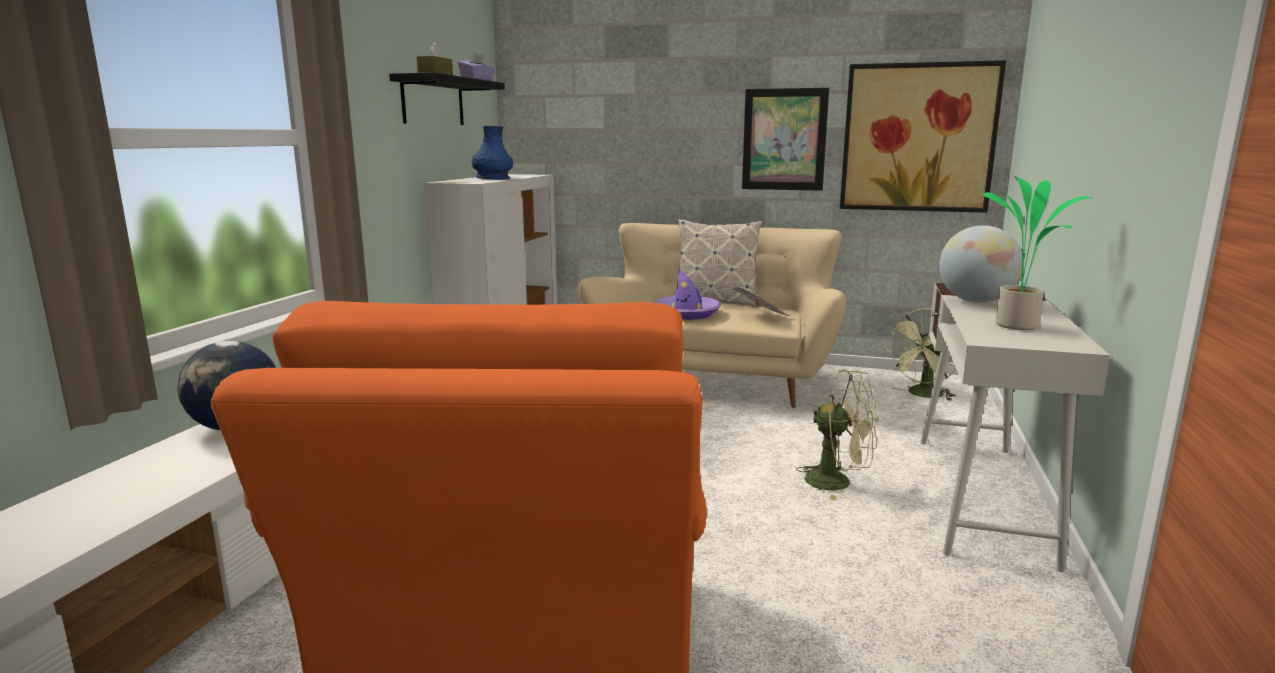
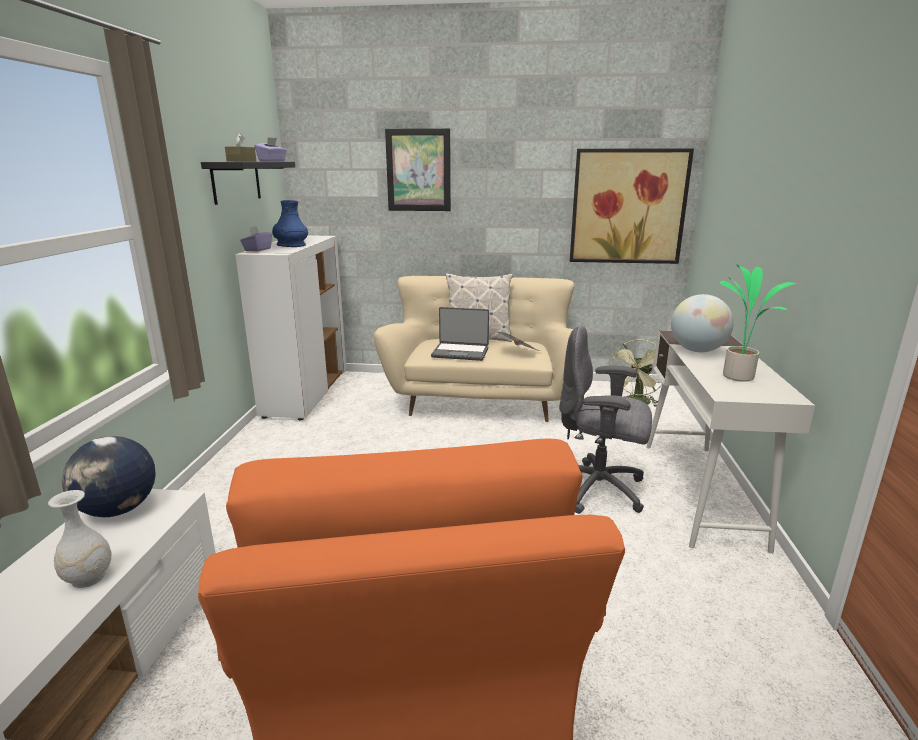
camera: 10 degrees left, 5 degrees up
purple hat [654,269,721,320] -> laptop [431,307,489,361]
picture [742,88,829,191] -> picture moved to [385,128,451,211]
green fan [796,369,878,500] -> grey office chair [559,326,652,514]
none -> white vase [48,490,112,588]
none -> purple tissue box [240,226,272,252]

